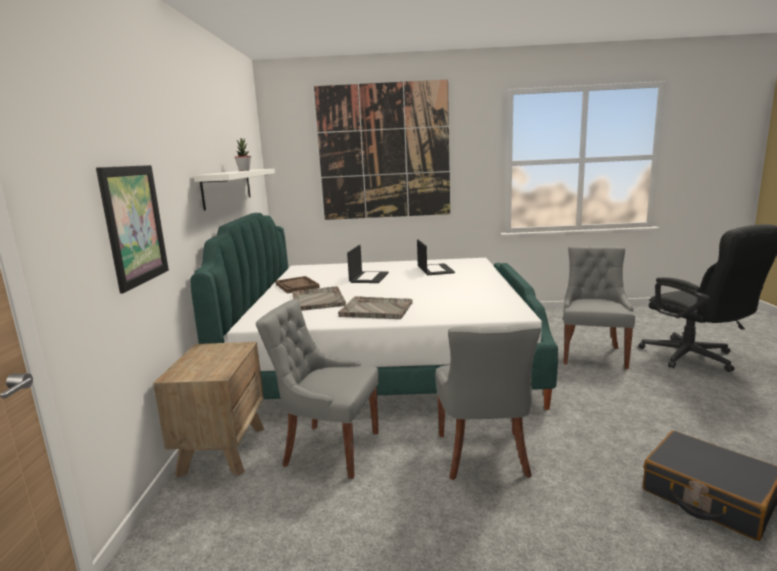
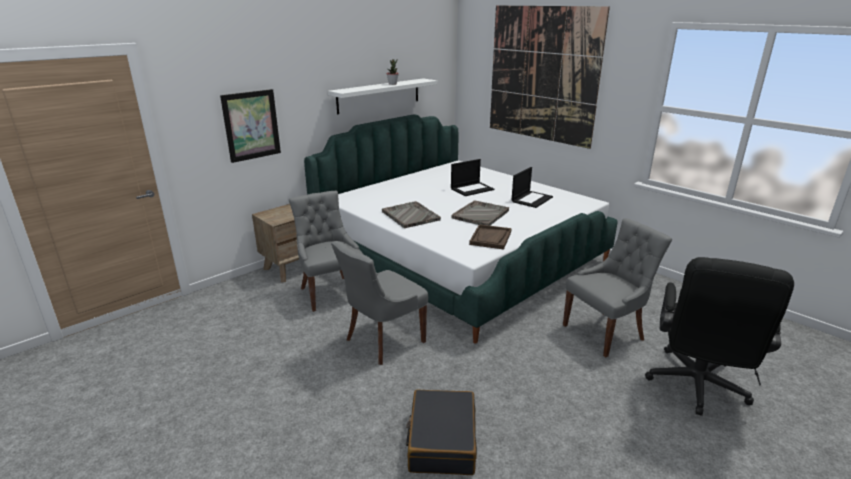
camera: 45 degrees right, 10 degrees up
brown tray [275,276,320,294] -> brown tray moved to [469,224,512,249]
grey tray [292,286,346,311] -> grey tray moved to [452,200,509,226]

